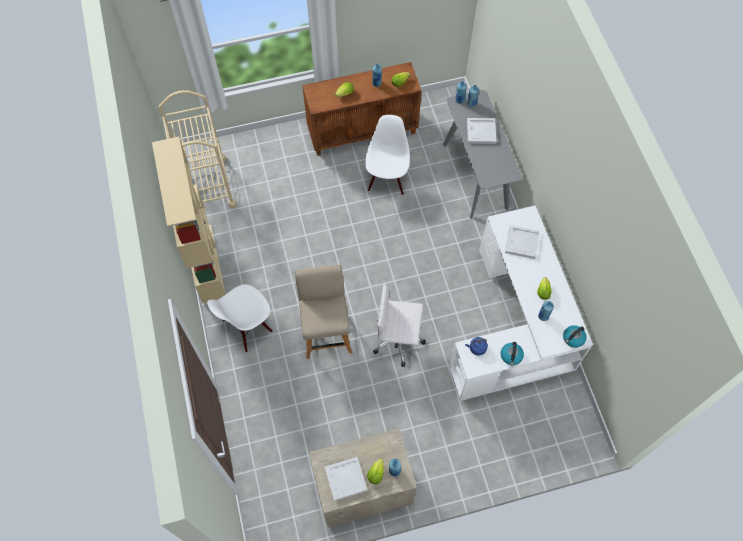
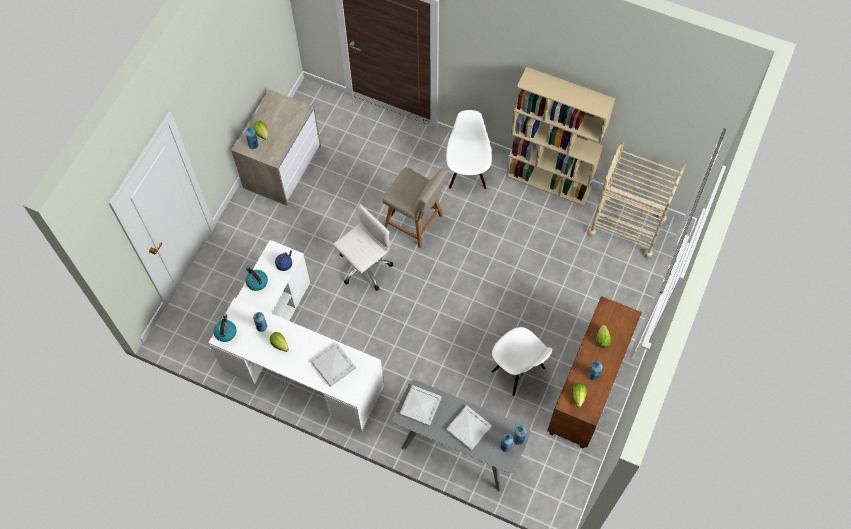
camera: 130 degrees right, 0 degrees up
white tray [325,457,367,501] -> white tray moved to [399,385,442,427]

